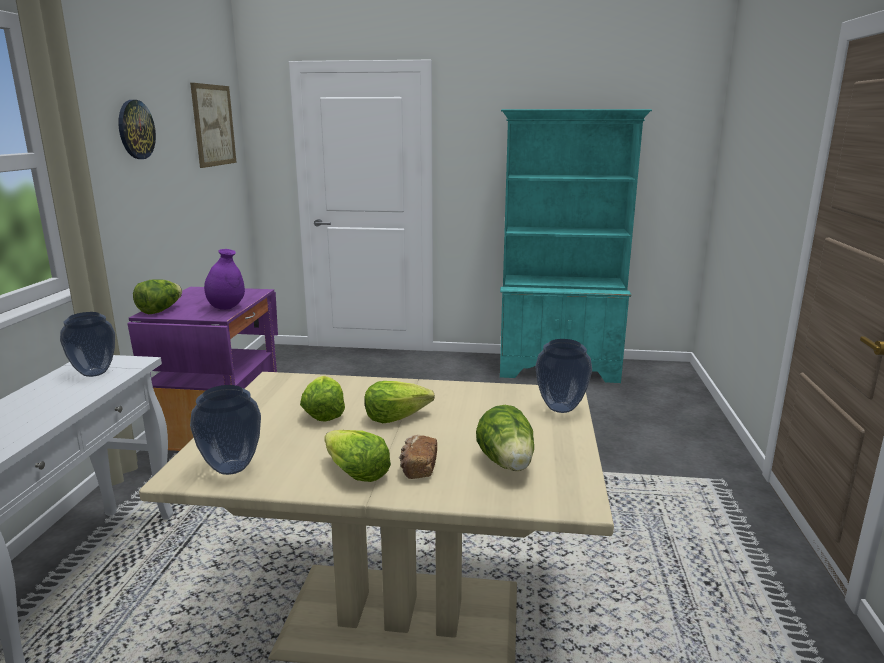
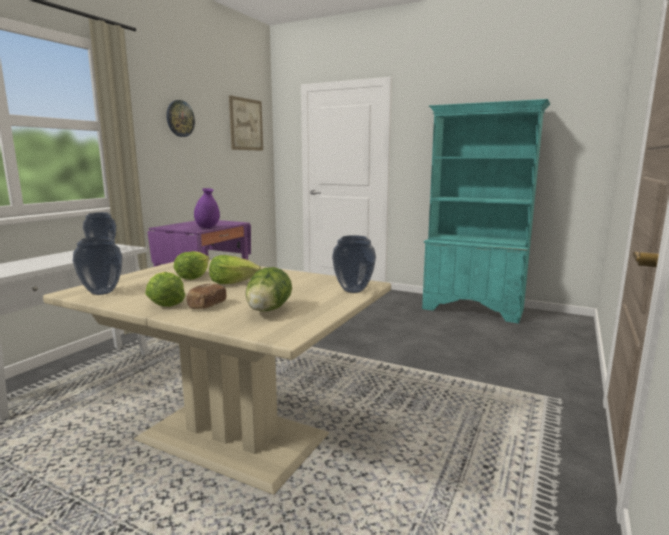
camera: 20 degrees right, 5 degrees down
lettuce [133,279,182,314] -> none

